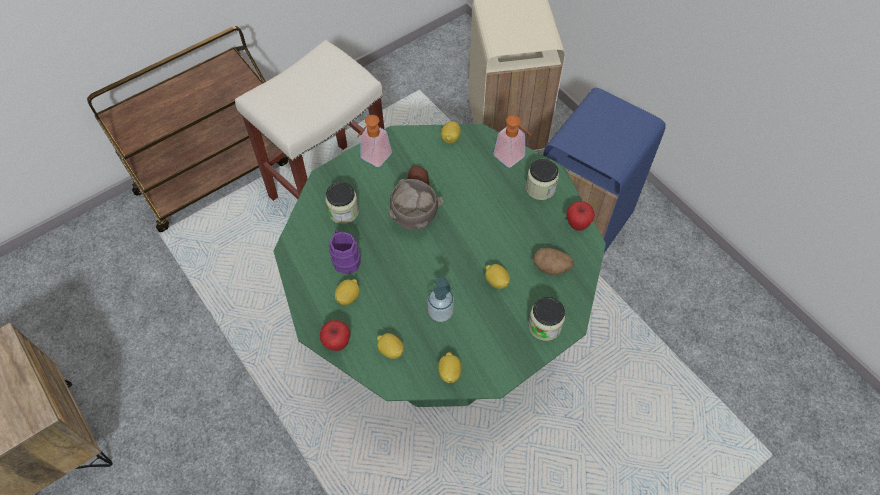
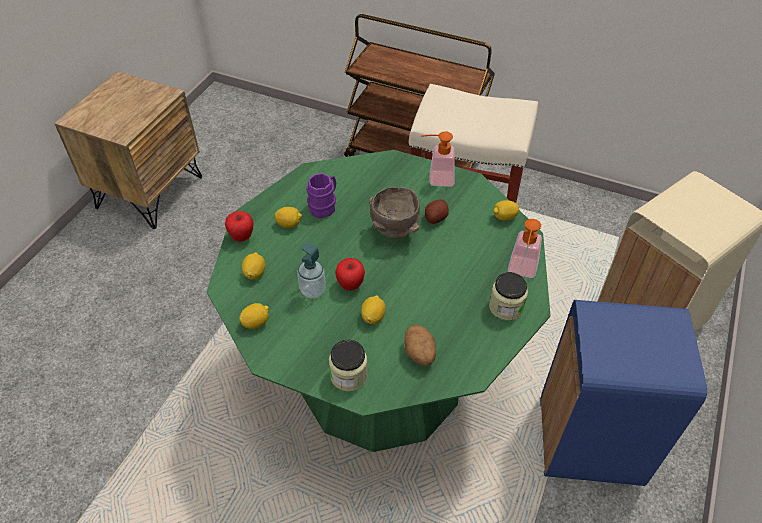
camera: 60 degrees right, 10 degrees down
jar [325,182,359,224] -> none
apple [566,201,595,231] -> apple moved to [335,258,365,290]

